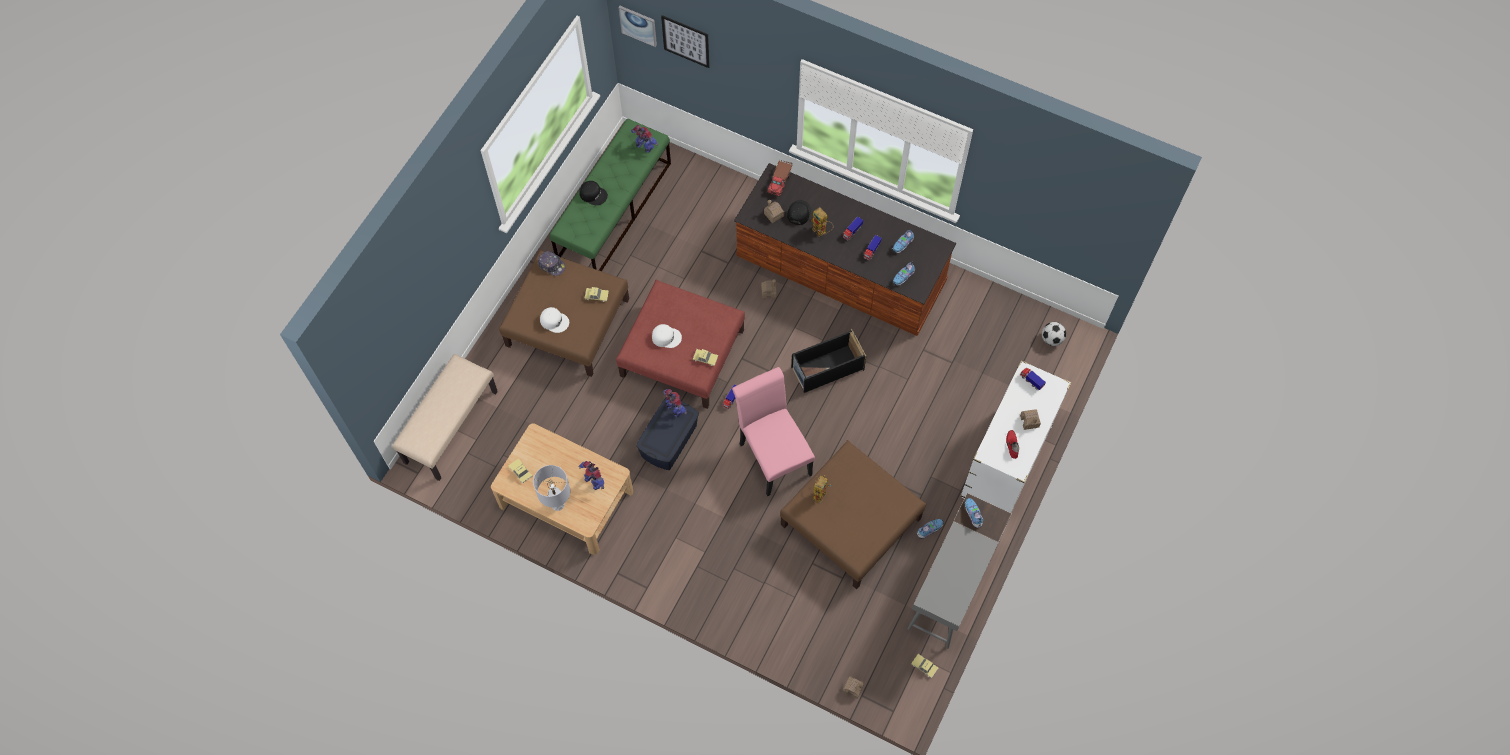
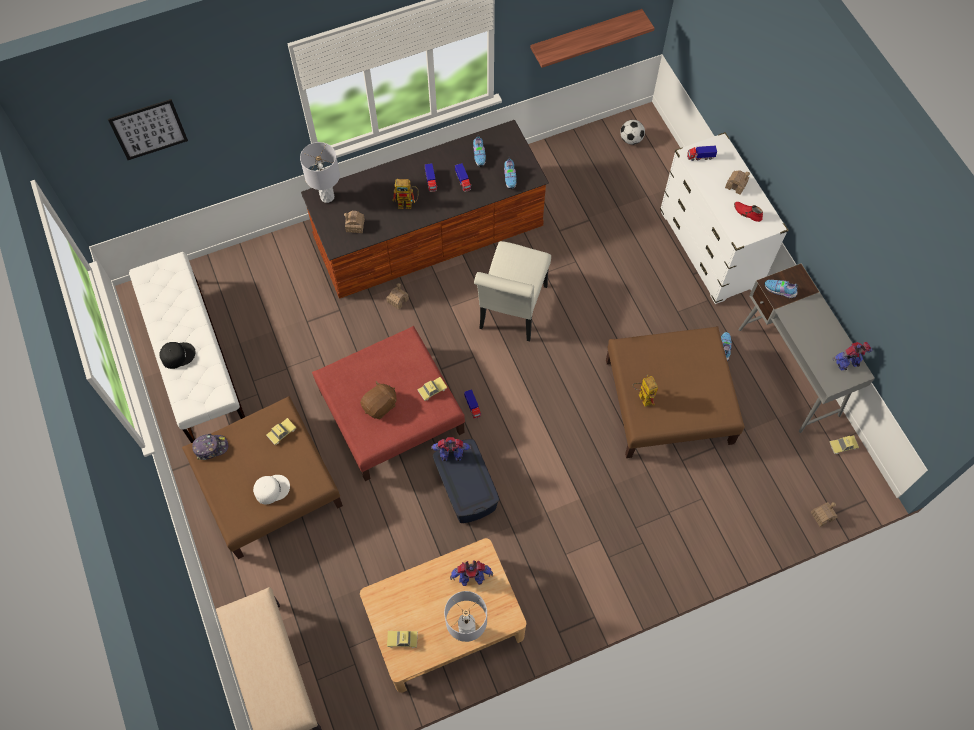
camera: 50 degrees left, 0 degrees up
green bench [550,119,671,271] -> white bench [129,252,245,443]
picture [618,6,657,47] -> none
toy robot [631,125,658,153] -> toy robot moved to [833,342,872,371]
white cap [652,324,682,348] -> brown plush toy [360,381,397,419]
pink chair [732,367,815,496] -> none
toy truck [767,160,793,197] -> grey table lamp [300,142,340,203]
black cap [787,200,811,225] -> none
black storage box [791,329,866,393] -> white chair [474,241,551,341]
none -> shelf [530,9,655,68]

